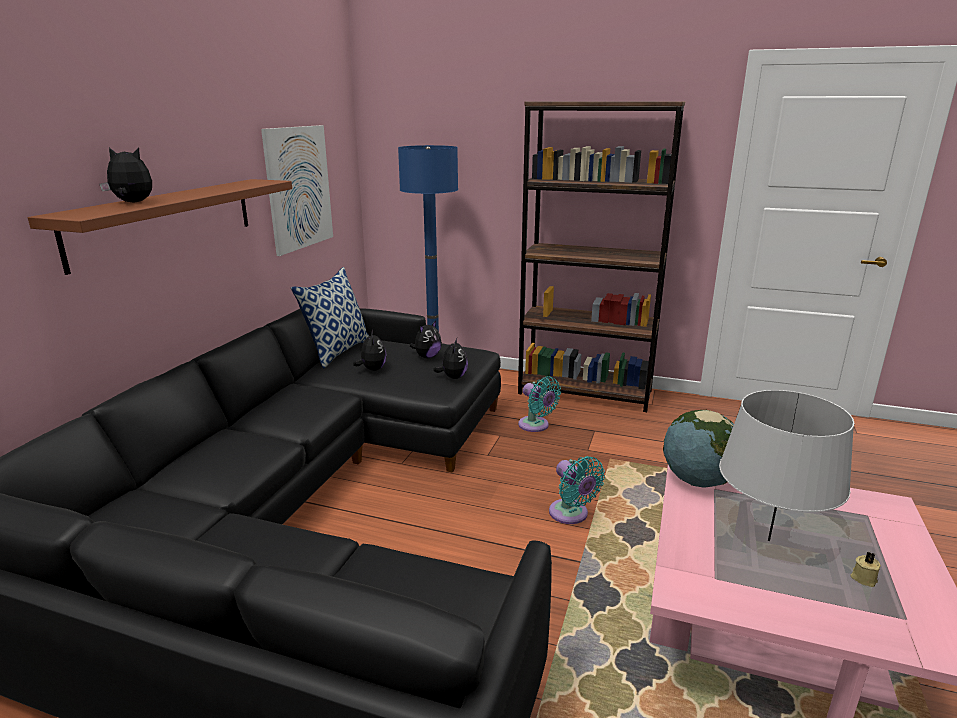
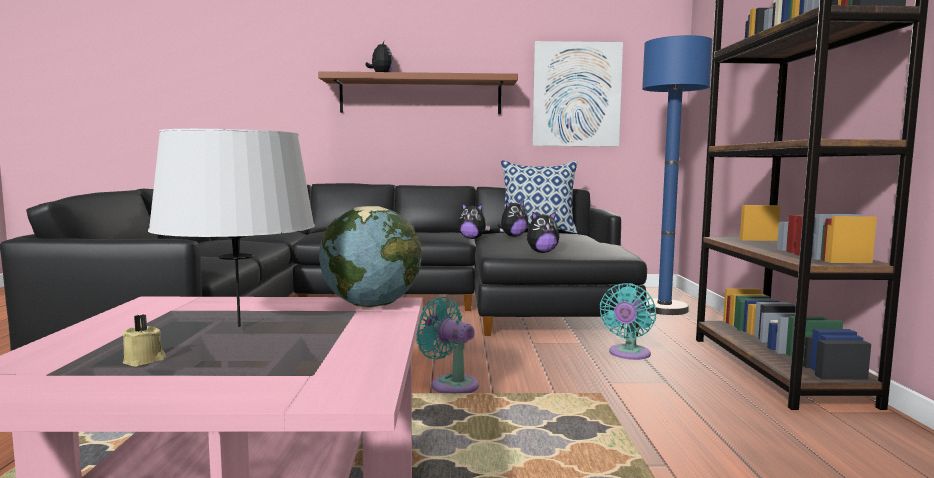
camera: 70 degrees right, 15 degrees down
plush toy [410,321,442,358] -> plush toy moved to [458,203,490,239]
turquoise fan [549,456,605,524] -> turquoise fan turned 90 degrees clockwise [416,297,479,393]

